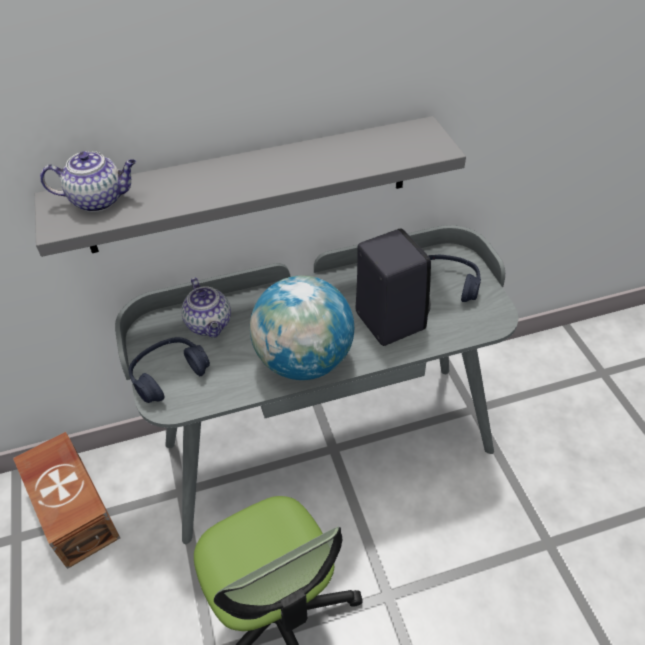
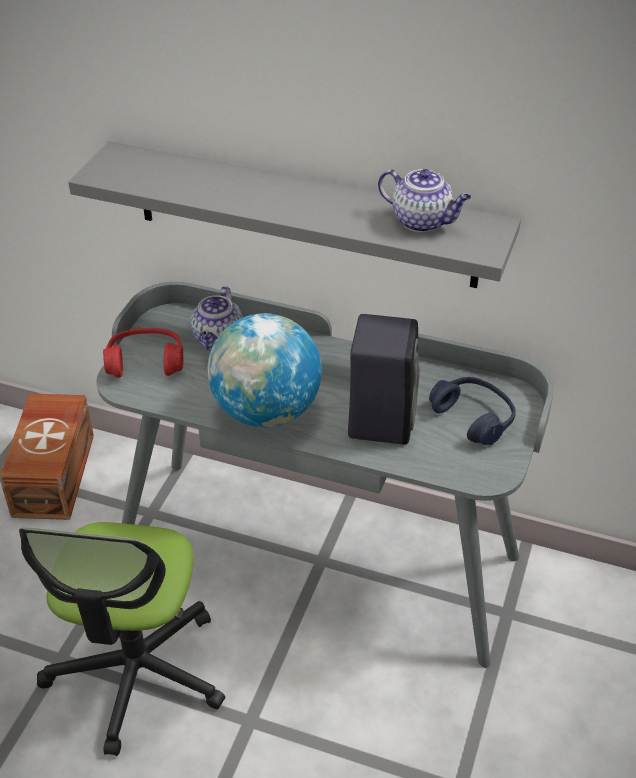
camera: 35 degrees right, 5 degrees down
teapot [40,151,136,212] -> teapot moved to [378,169,471,232]
blue headphones [129,337,210,403] -> red headphones [103,328,183,378]

